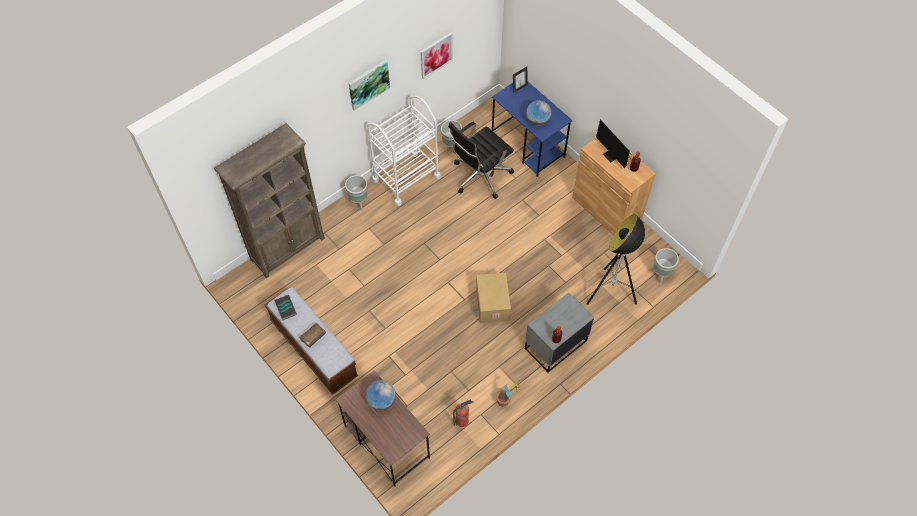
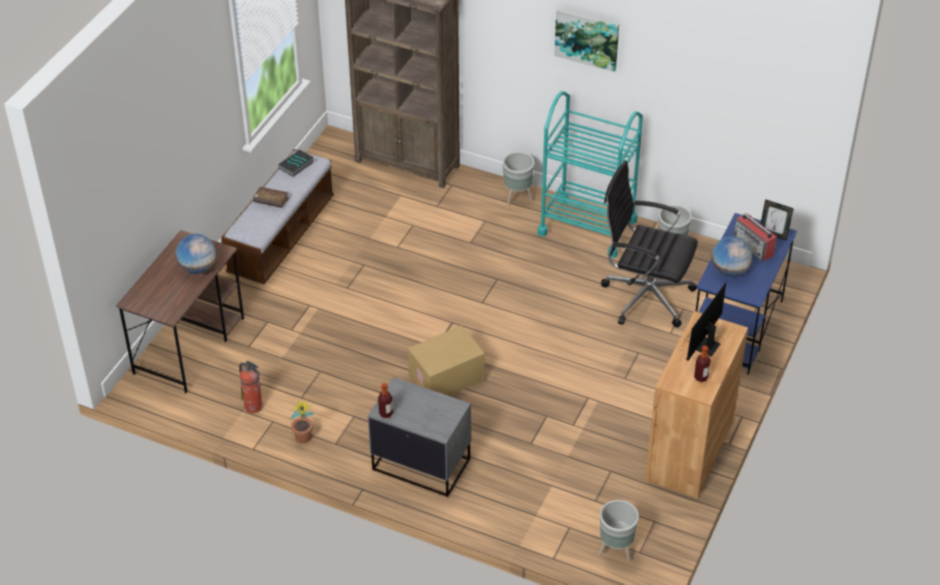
camera: 65 degrees right, 15 degrees down
white cart [367,96,441,206] -> turquoise cart [538,91,643,258]
picture [421,32,453,79] -> none
floor lamp [587,214,645,305] -> none
none -> radio [734,213,777,261]

